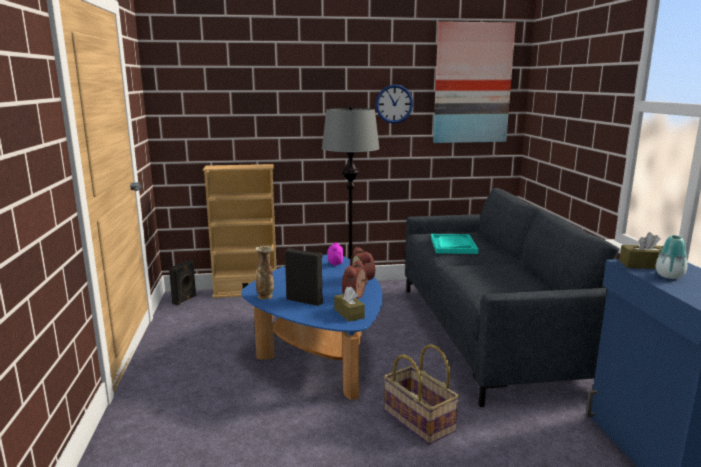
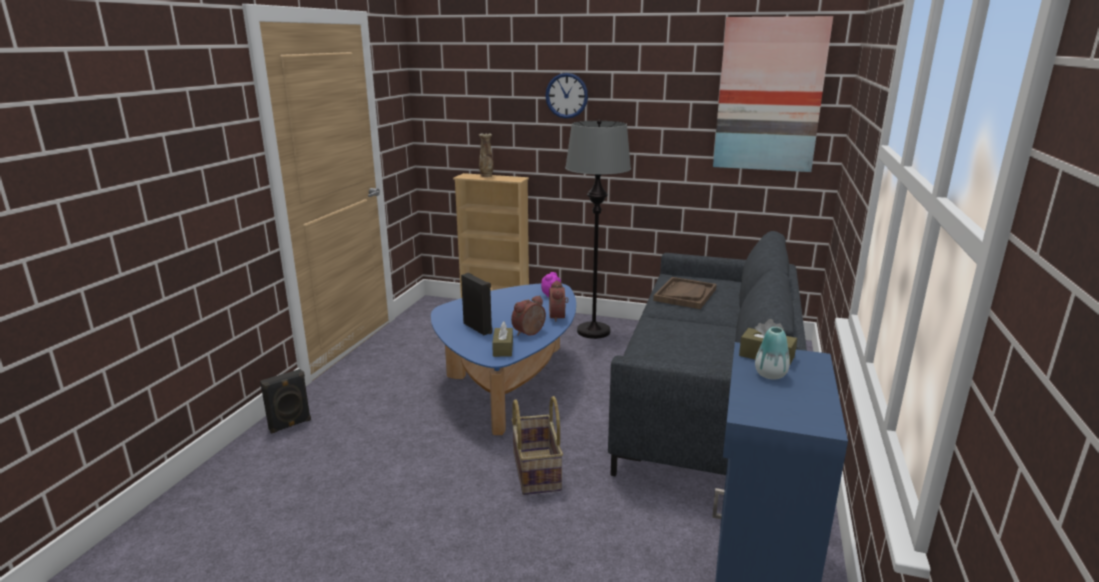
camera: 25 degrees right, 5 degrees up
black speaker [169,260,197,305] -> black speaker moved to [260,369,311,434]
vase [255,246,274,300] -> vase moved to [479,133,494,177]
wall clock [376,84,413,124] -> wall clock moved to [545,73,588,119]
turquoise tray [431,234,478,254] -> brown tray [653,277,717,309]

